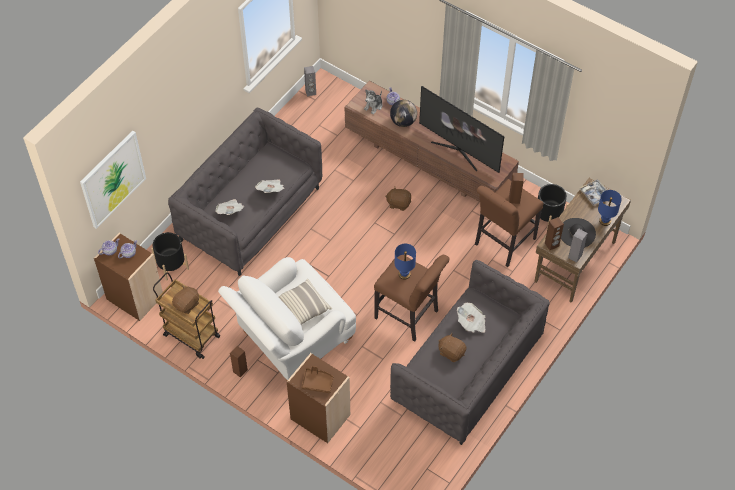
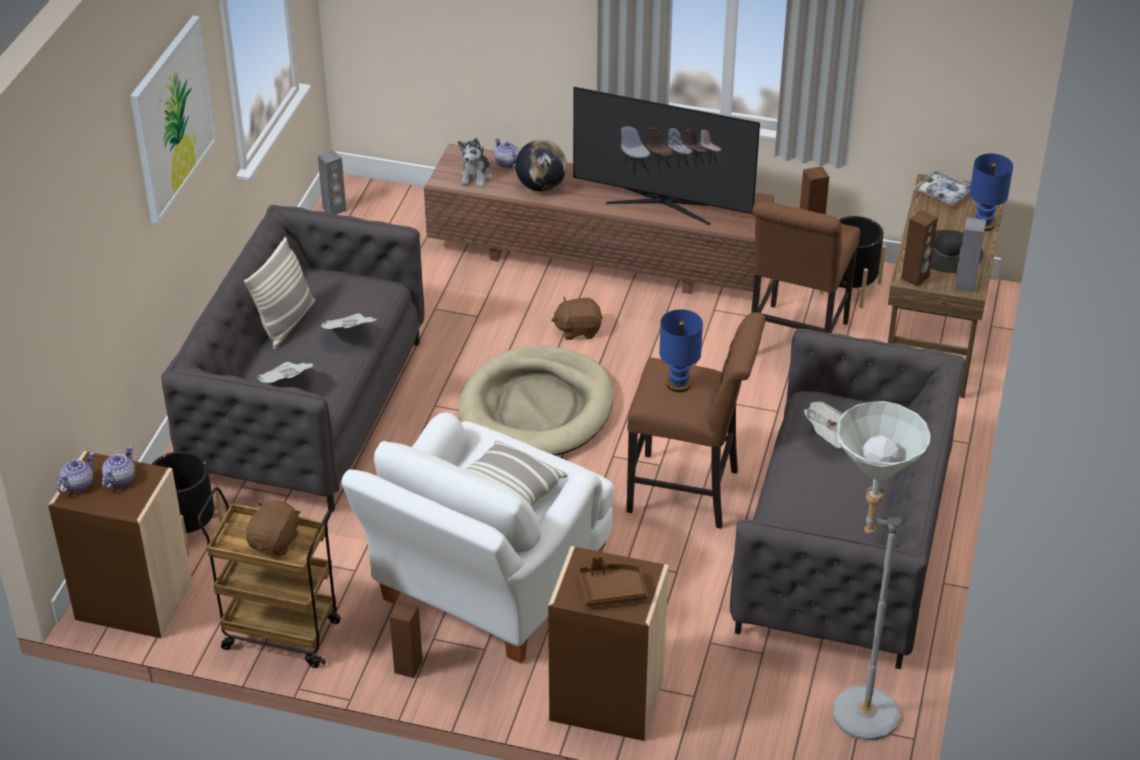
camera: 20 degrees left, 15 degrees down
picture [80,131,146,229] -> picture moved to [130,15,217,223]
brown plush toy [439,333,466,362] -> none
none -> pillow [244,237,315,349]
none -> beige dog bed [458,345,613,456]
none -> grey floor lamp [832,401,931,740]

